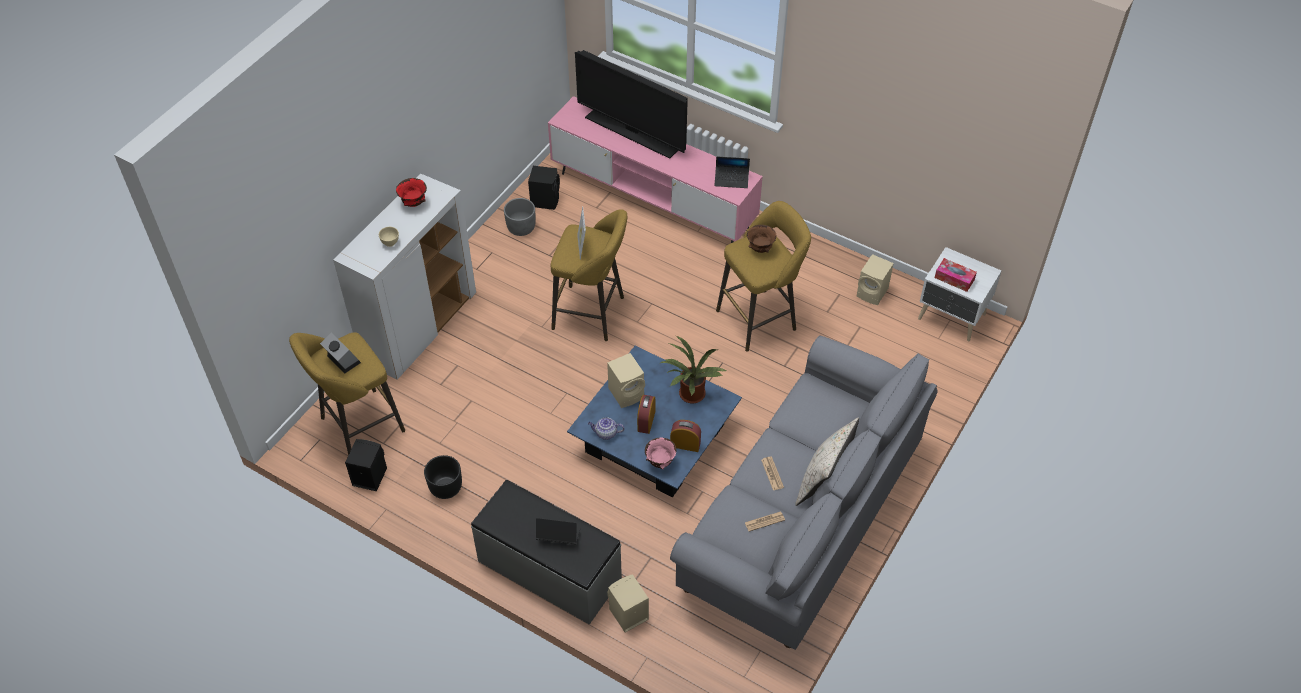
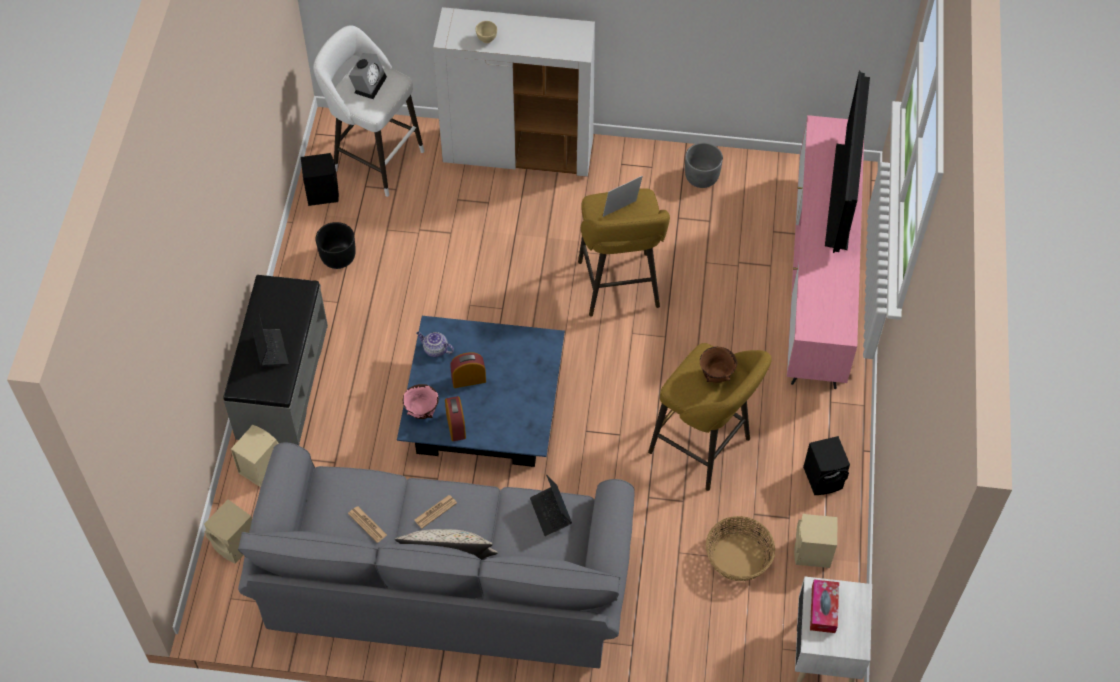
camera: 65 degrees right, 5 degrees up
yellow stool [289,332,405,455] -> white stool [313,25,424,197]
red bowl [396,178,427,207] -> none
black speaker [528,166,560,210] -> black speaker moved to [803,436,850,495]
teapot [588,417,624,440] -> teapot turned 45 degrees counterclockwise [416,332,454,357]
beige speaker [607,353,645,408] -> beige speaker moved to [204,499,252,564]
potted plant [660,336,726,403] -> none
laptop [714,157,750,188] -> laptop moved to [530,475,572,536]
none -> basket [706,516,775,581]

